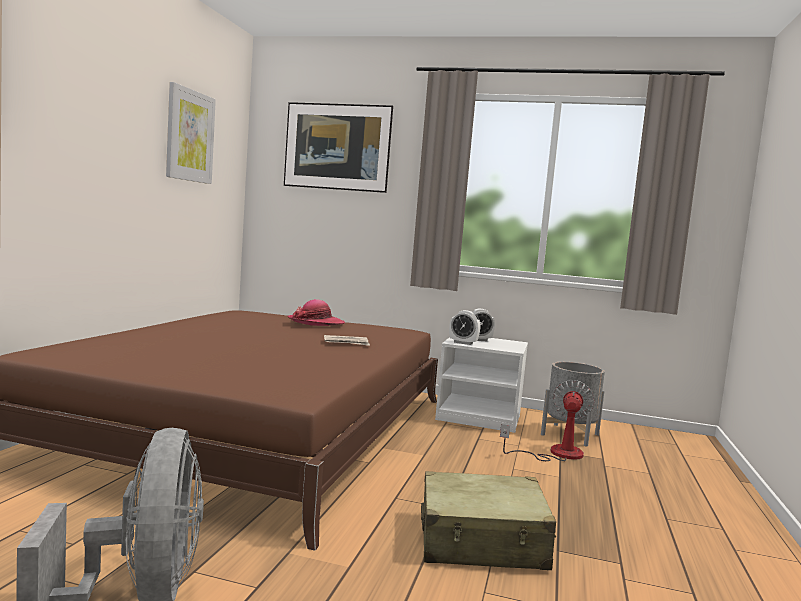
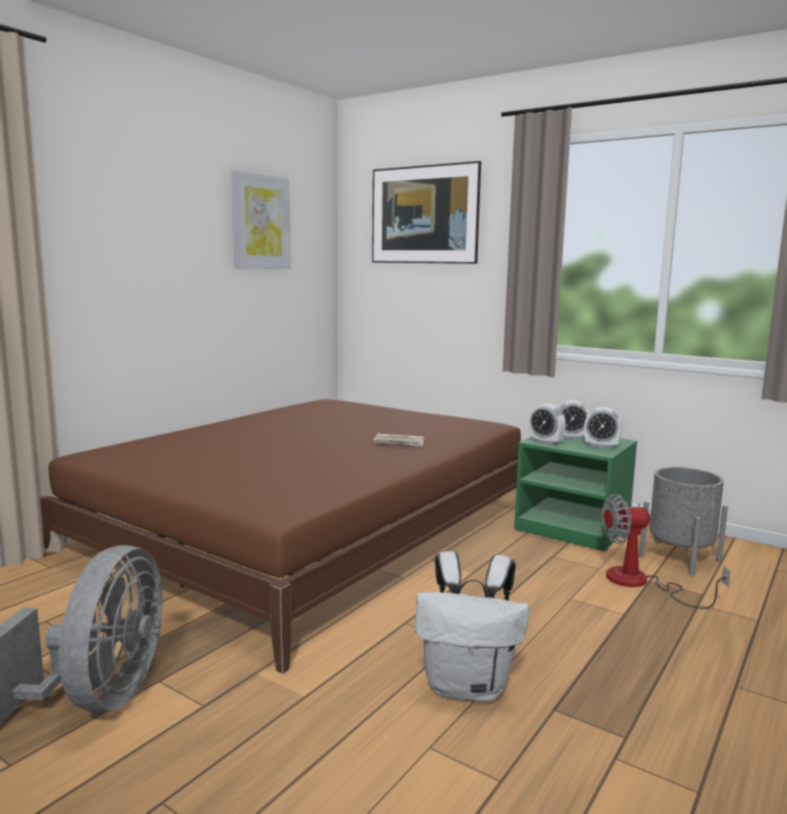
camera: 20 degrees right, 5 degrees up
hat [287,299,345,326] -> none
beige suitcase [421,471,556,570] -> white backpack [415,551,529,702]
white nightstand [435,337,528,433] -> green nightstand [514,436,637,551]
fan [500,380,595,461] -> fan turned 135 degrees counterclockwise [601,494,731,609]
none -> alarm clock [584,407,622,449]

